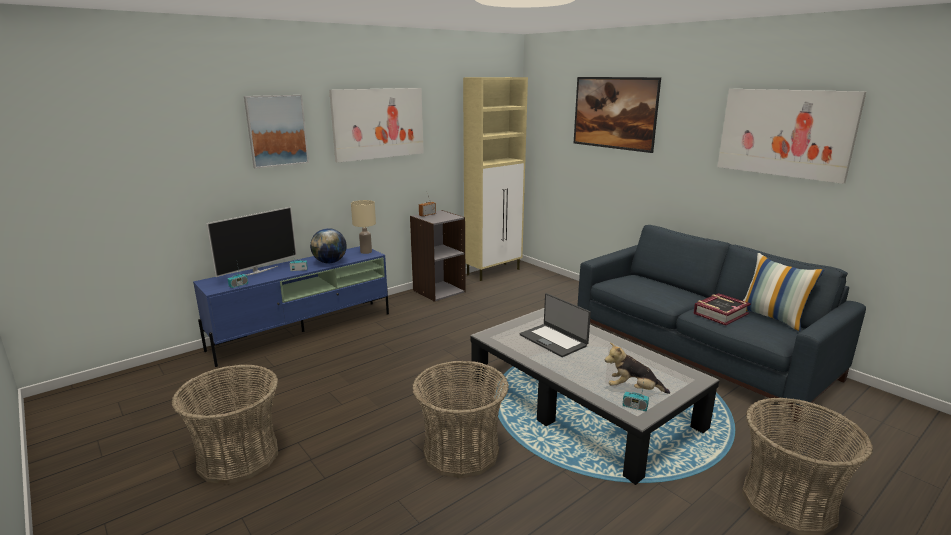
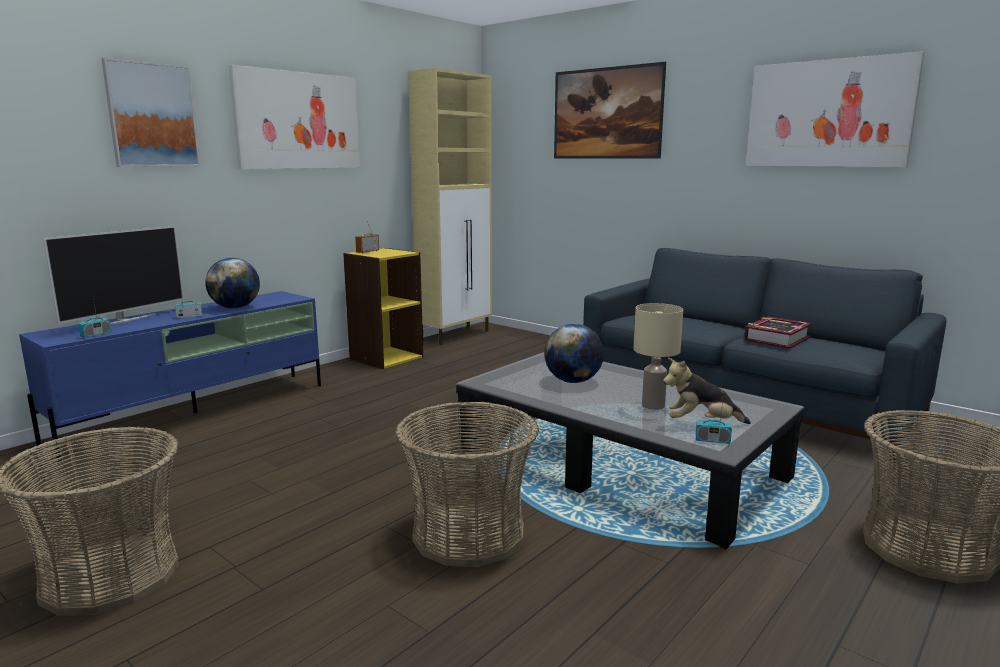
camera: 10 degrees left, 5 degrees down
beige table lamp [351,200,376,254] -> beige table lamp moved to [633,303,683,410]
grey bookcase [410,210,466,302] -> yellow bookcase [343,248,423,369]
laptop [520,293,591,357] -> globe [544,324,604,383]
pillow [743,253,824,331] -> none

